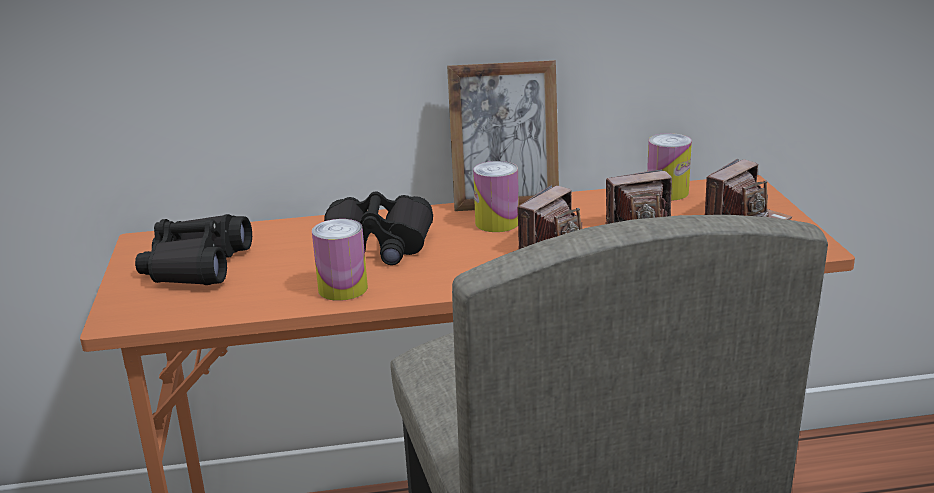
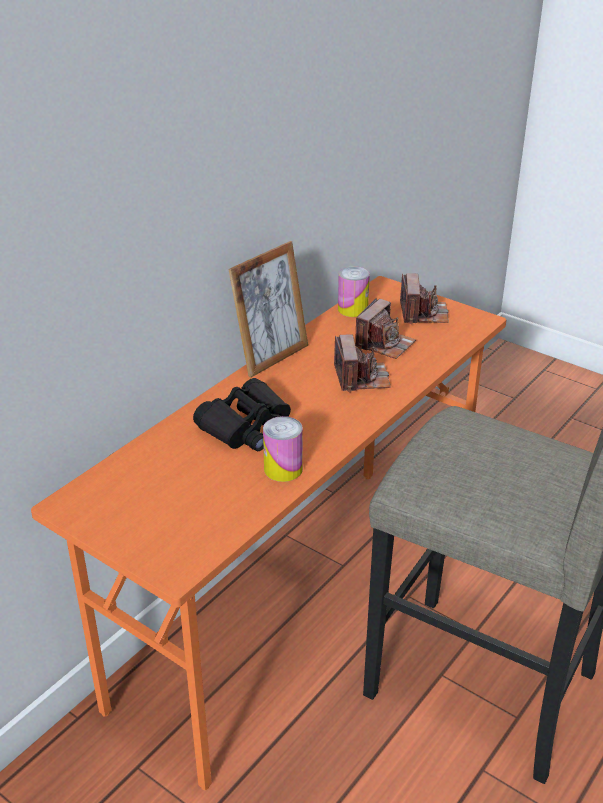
camera: 45 degrees left, 10 degrees up
black binoculars [135,214,252,285] -> none
can [473,161,519,232] -> none

